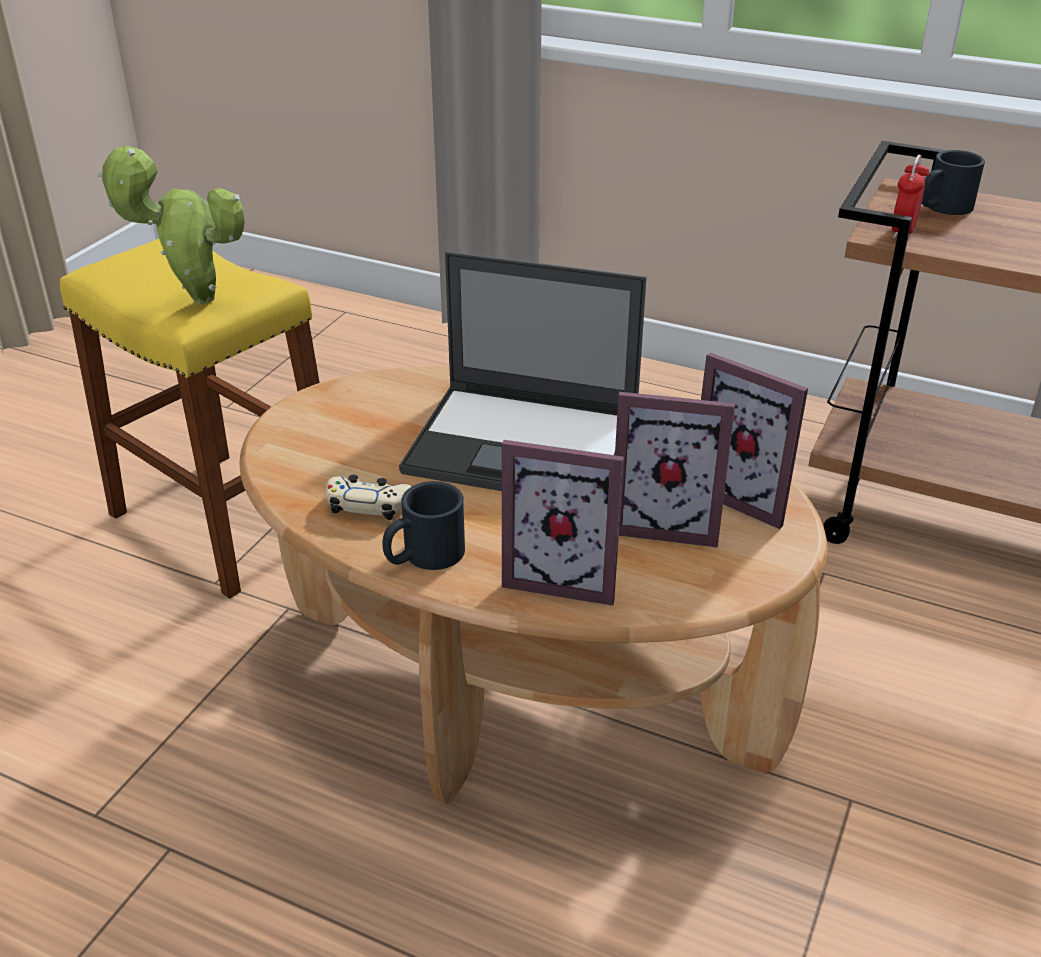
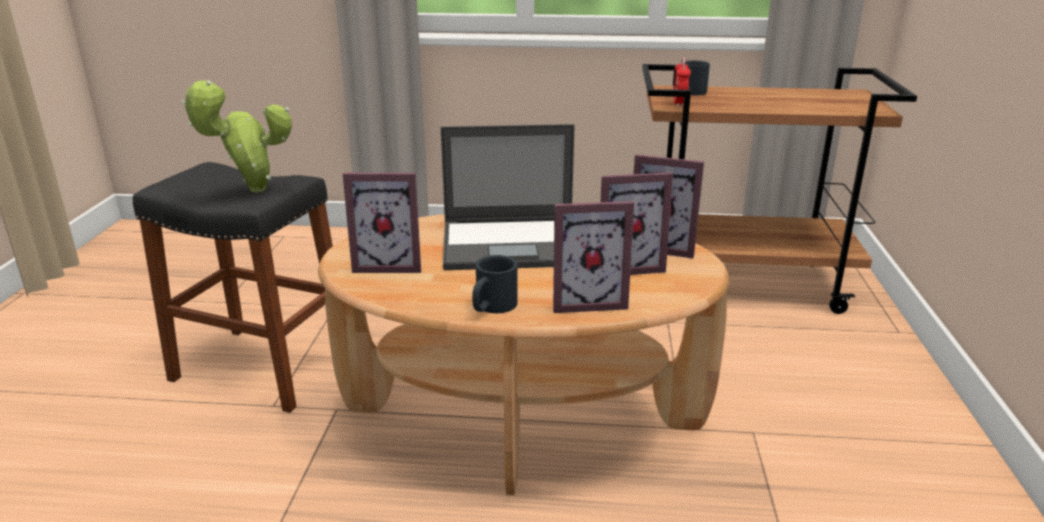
camera: 20 degrees left, 10 degrees down
yellow stool [60,239,320,599] -> black stool [133,162,333,413]
beige game controller [326,475,412,520] -> none
none -> picture frame [343,173,421,273]

